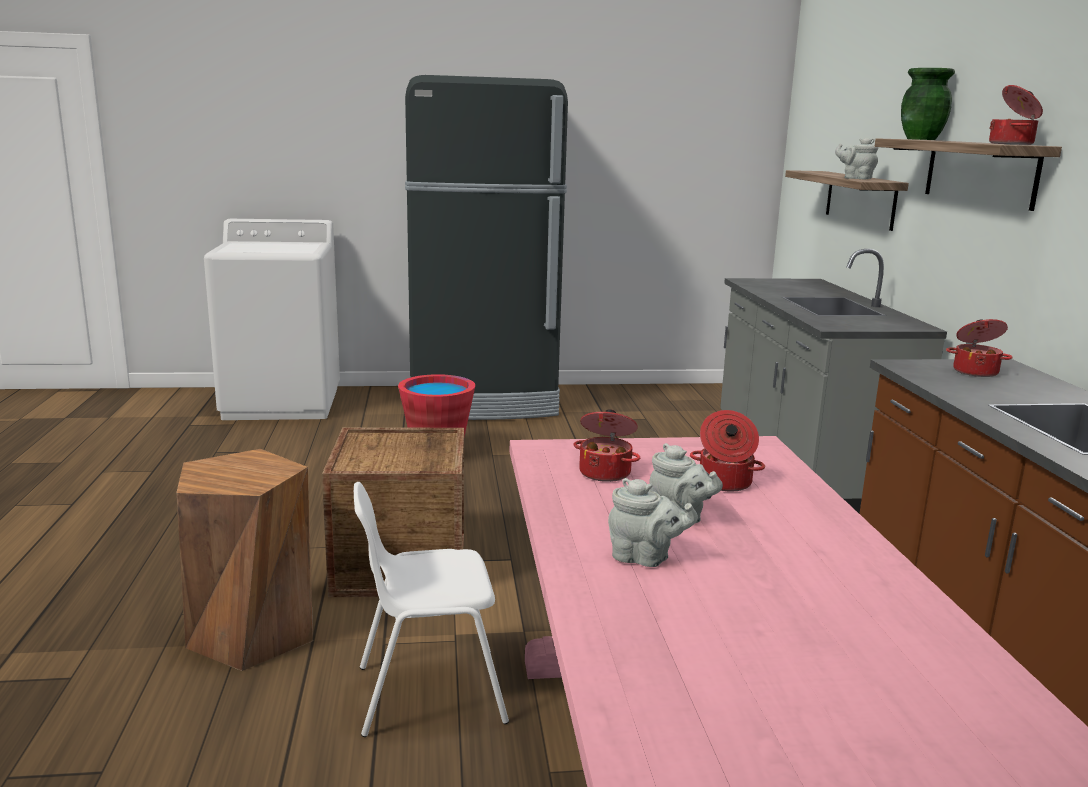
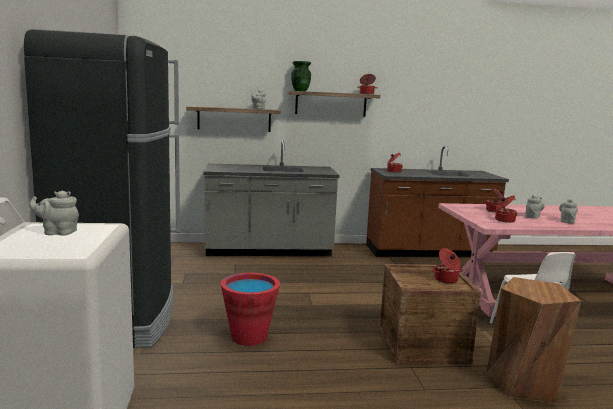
camera: 90 degrees left, 5 degrees down
none -> grey teapot [29,190,79,235]
none -> cooking pot [432,248,463,284]

